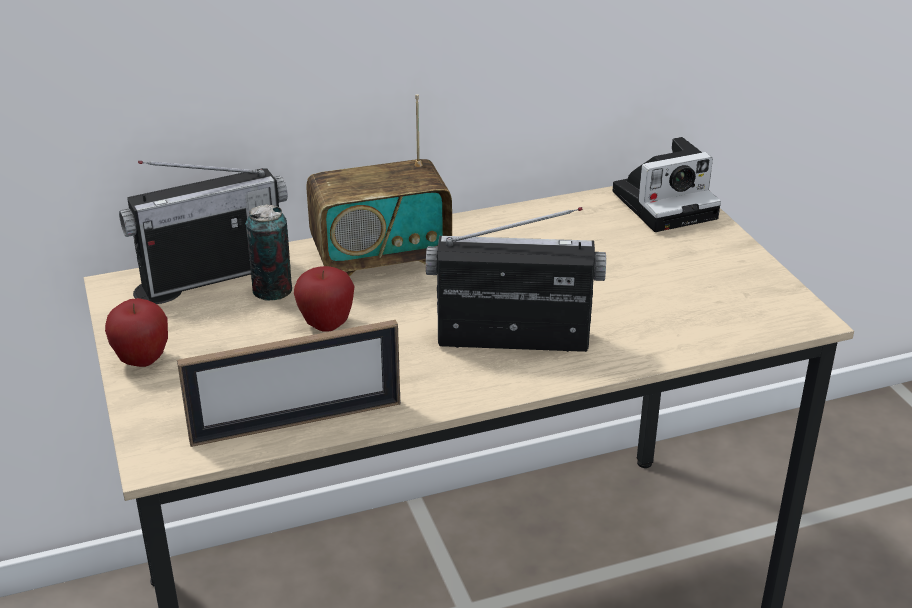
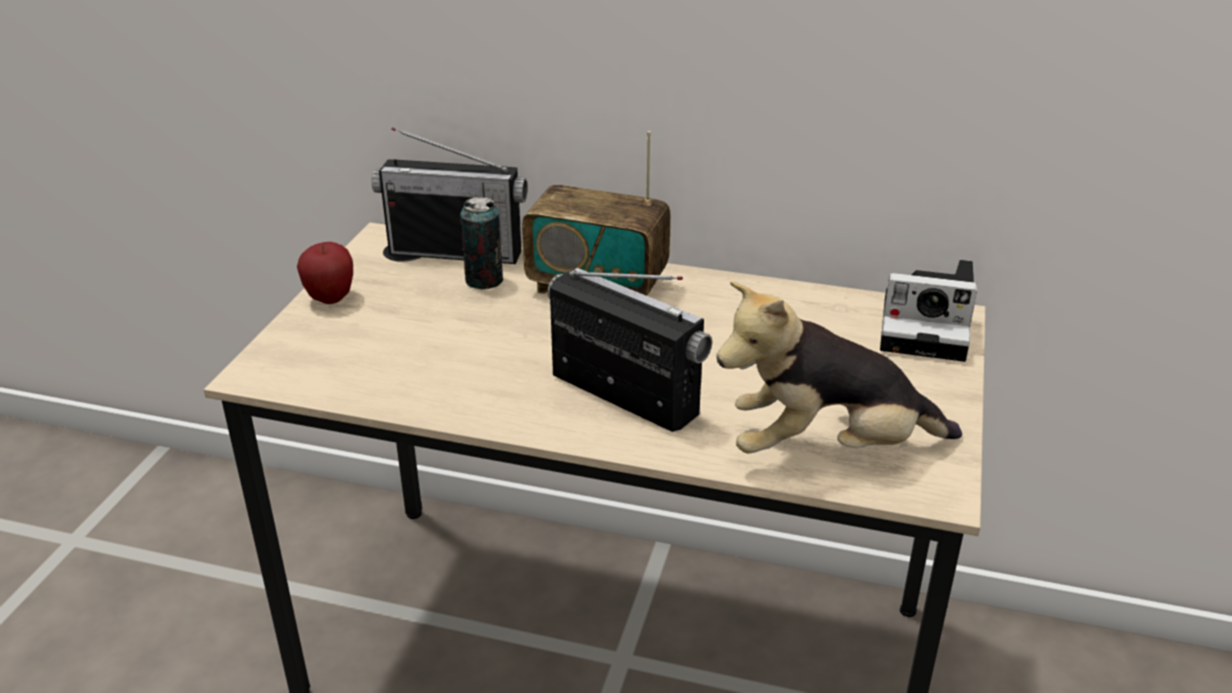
camera: 35 degrees right, 0 degrees up
picture frame [177,320,400,447] -> none
apple [294,266,354,332] -> none
none -> plush toy [716,281,962,454]

